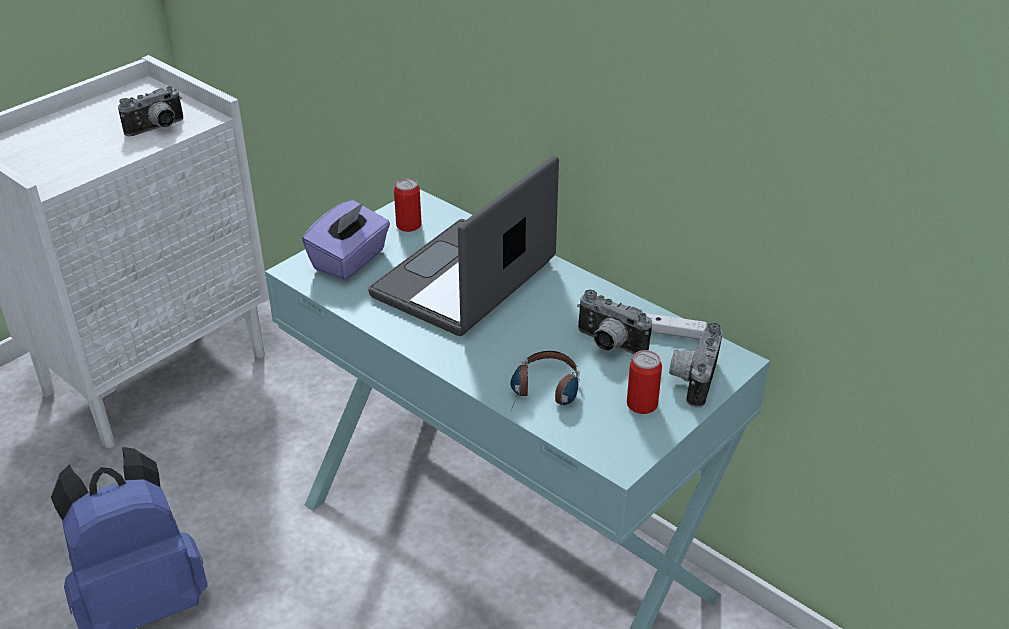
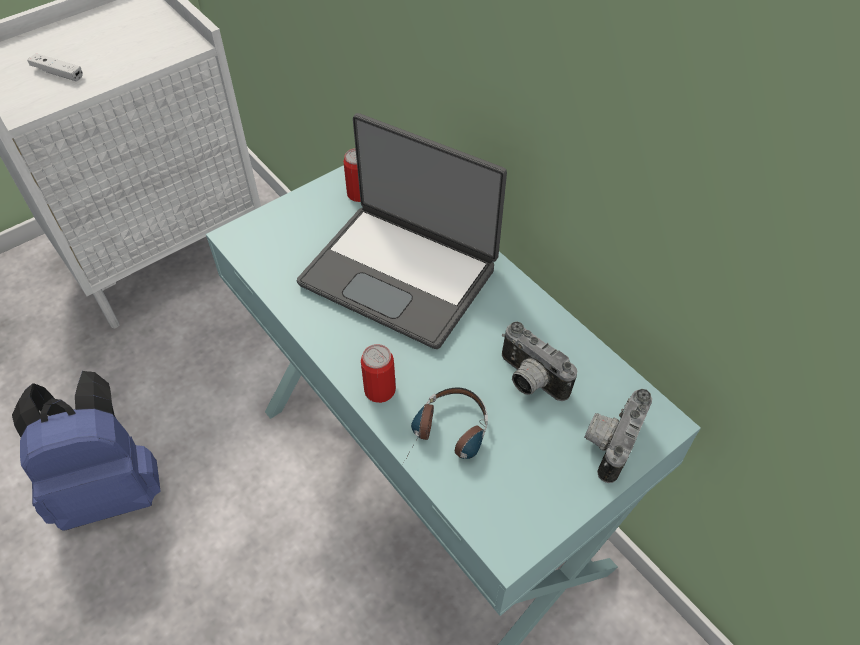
camera: 10 degrees right, 15 degrees up
camera [118,86,183,136] -> none
purple tissue box [302,200,390,280] -> none
laptop [368,156,559,336] -> laptop turned 105 degrees counterclockwise [297,113,507,349]
can [627,350,662,414] -> can moved to [361,344,396,403]
white game controller [646,313,707,339] -> white game controller moved to [27,53,83,81]

